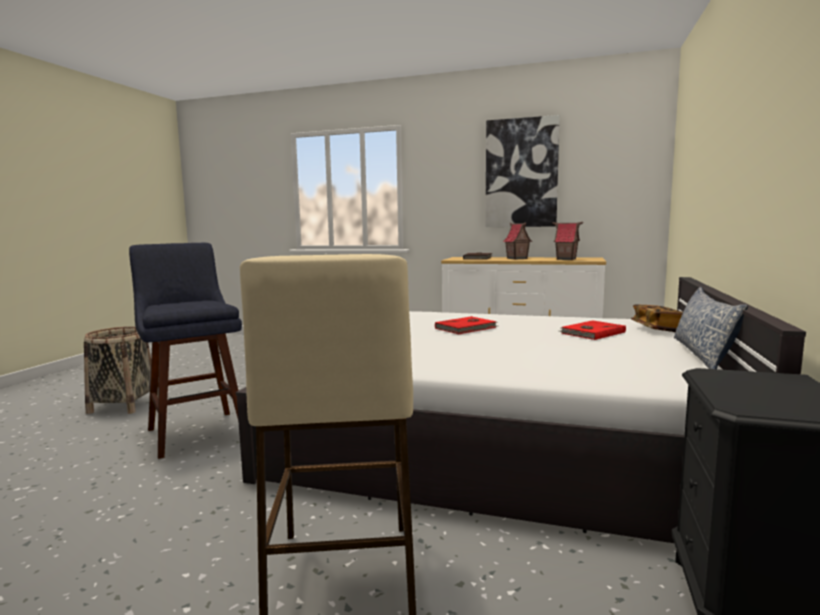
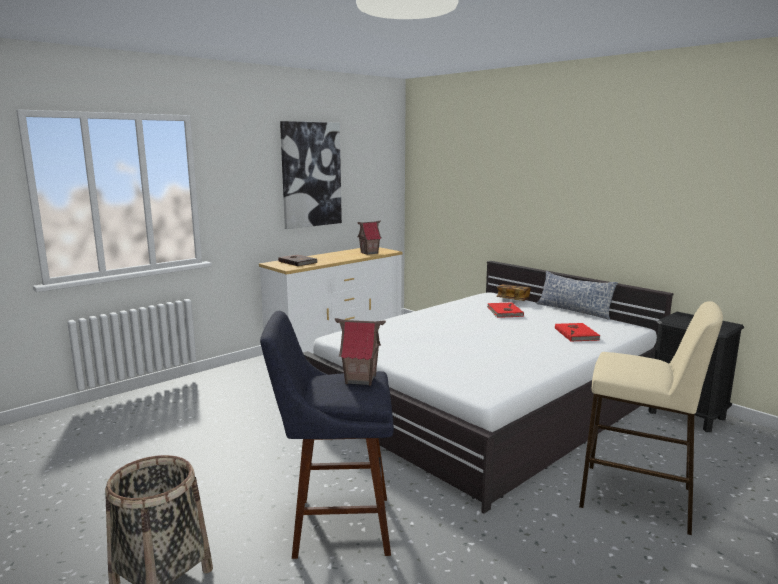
camera: 60 degrees left, 5 degrees up
red book [435,316,498,334] -> red book moved to [555,323,601,341]
toy house [503,223,532,260] -> toy house moved to [335,318,386,386]

